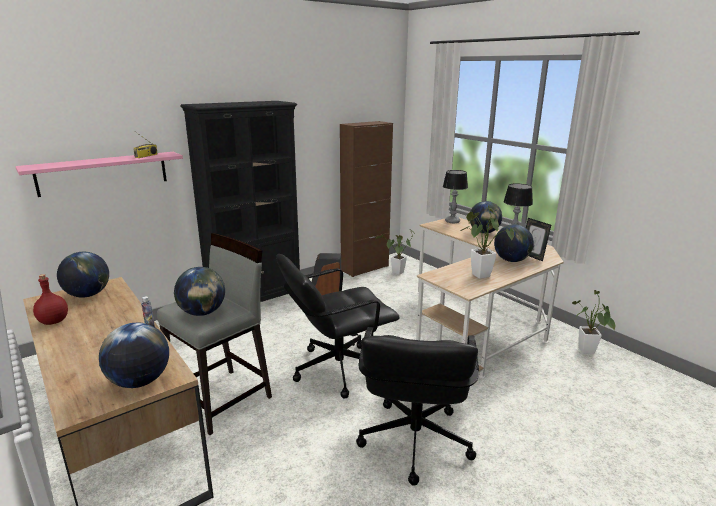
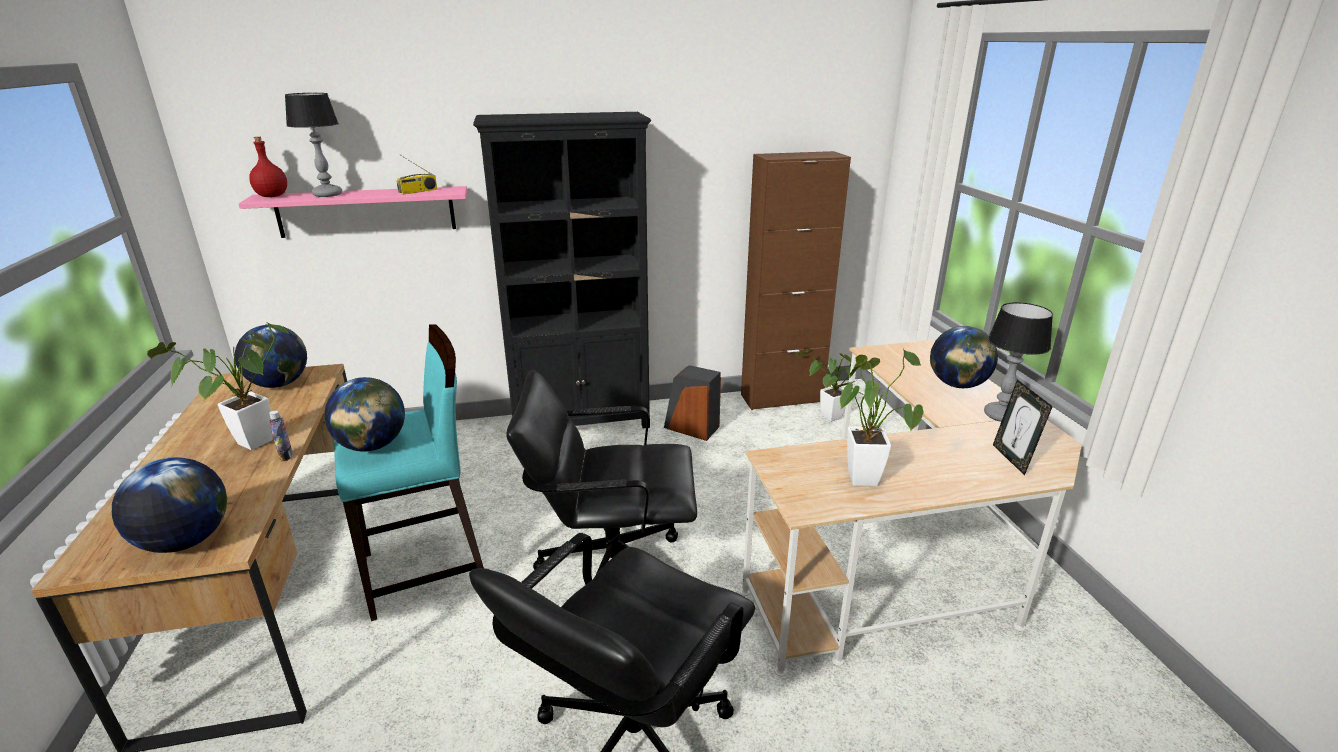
camera: 25 degrees right, 5 degrees up
red bottle [33,274,68,325] -> red bottle moved to [249,137,287,197]
grey stool [157,233,272,435] -> turquoise stool [334,325,484,621]
table lamp [443,170,468,223] -> table lamp moved to [285,93,342,197]
globe [494,224,534,262] -> none
potted plant [572,290,616,354] -> potted plant moved to [147,322,290,450]

